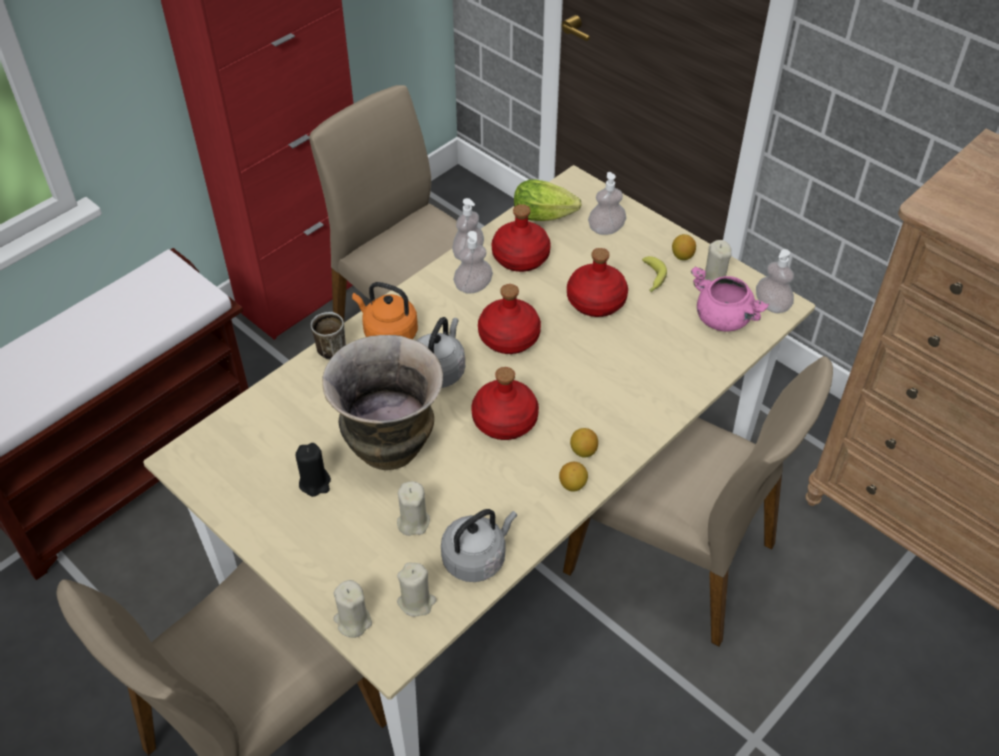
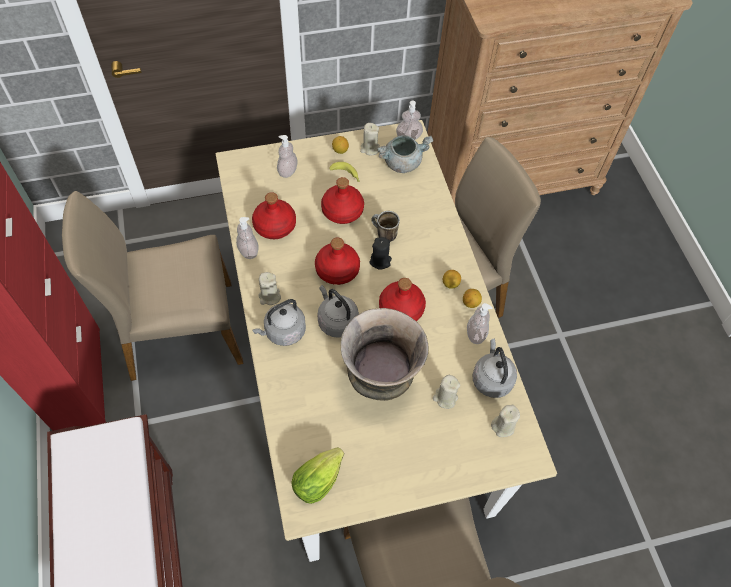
camera: 60 degrees left, 10 degrees up
black candle [296,443,331,497] -> black candle moved to [370,237,392,270]
mug [311,312,346,360] -> mug moved to [371,211,400,242]
beige candle [333,580,372,638] -> beige candle moved to [258,272,281,305]
orange kettle [352,282,418,339] -> grey kettle [252,299,306,346]
soap dispenser [453,231,493,294] -> soap dispenser moved to [467,303,492,344]
lettuce [514,179,582,221] -> lettuce moved to [291,447,344,504]
pink cooking pot [691,267,769,331] -> grey cooking pot [377,135,433,173]

